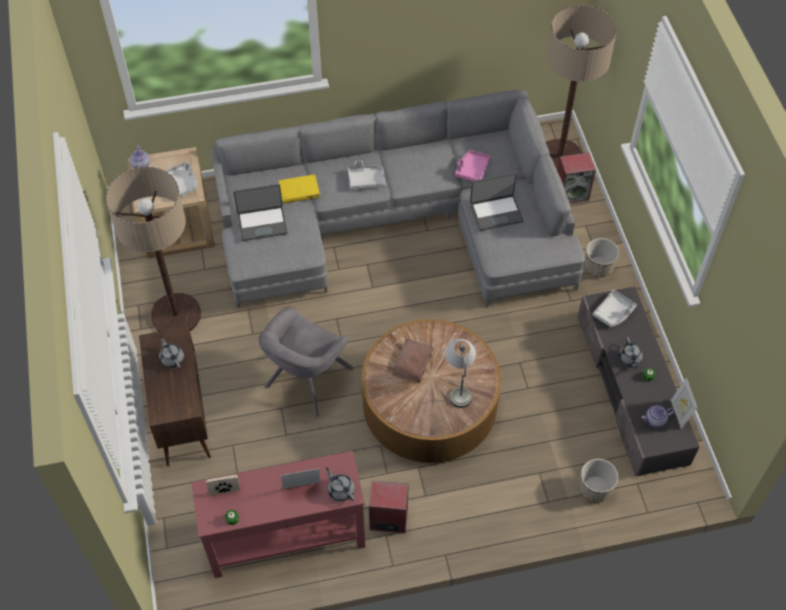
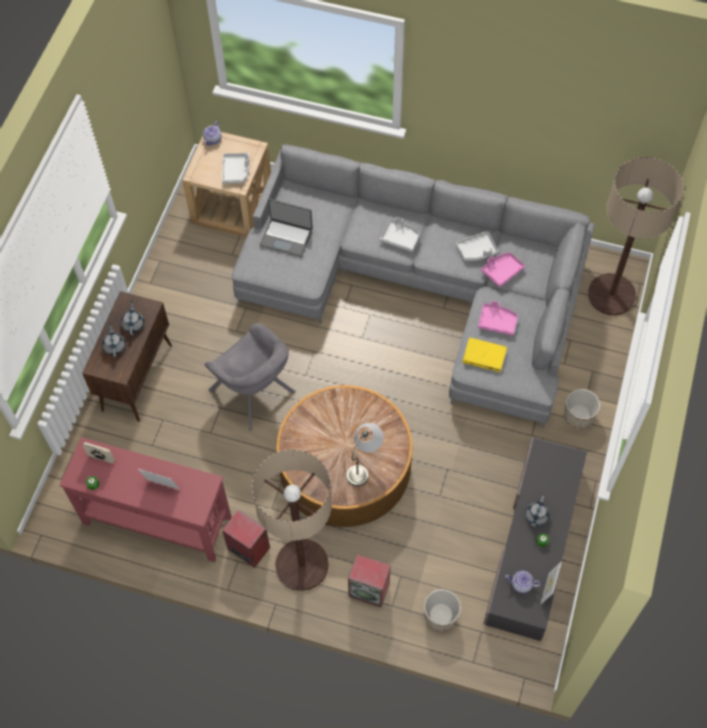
camera: 30 degrees right, 5 degrees up
floor lamp [106,167,201,332] -> floor lamp moved to [252,449,332,591]
grey armchair [258,307,354,417] -> grey armchair turned 105 degrees counterclockwise [205,323,296,431]
yellow book [278,174,320,204] -> yellow book moved to [462,337,507,372]
grey teapot [326,467,355,501] -> grey teapot moved to [102,323,126,357]
brown book [392,339,434,383] -> none
laptop [470,173,524,231] -> pink tray [478,301,518,335]
speaker [557,152,596,204] -> speaker moved to [348,554,391,607]
grey tray [593,290,637,327] -> grey tray moved to [456,231,499,261]

